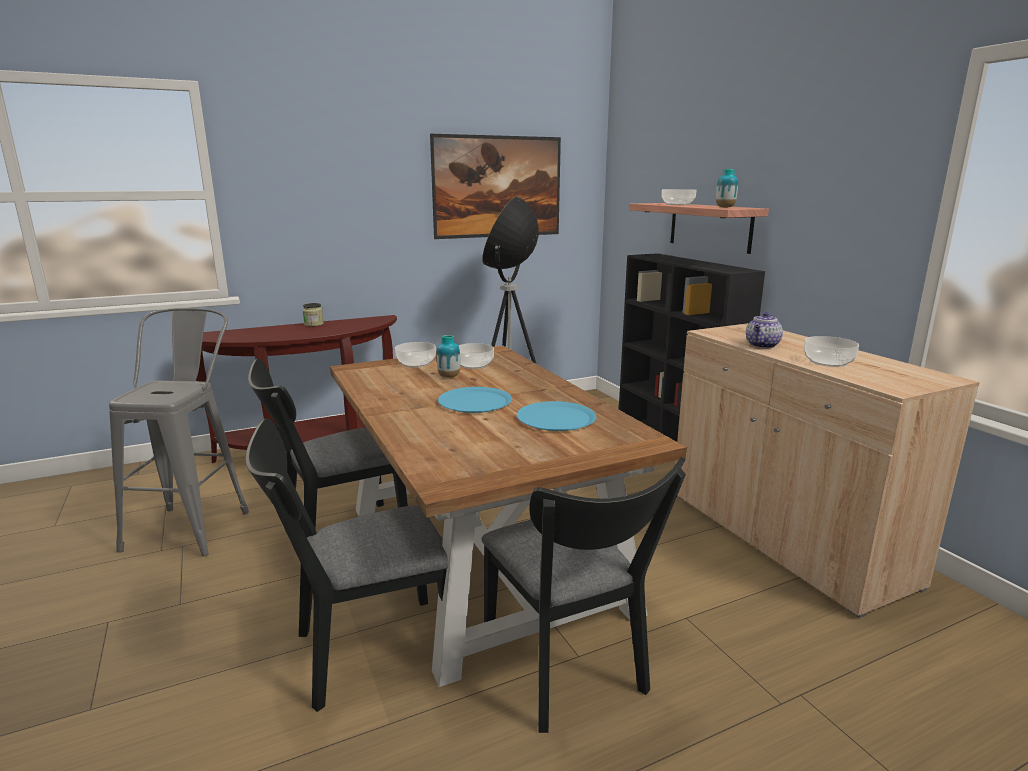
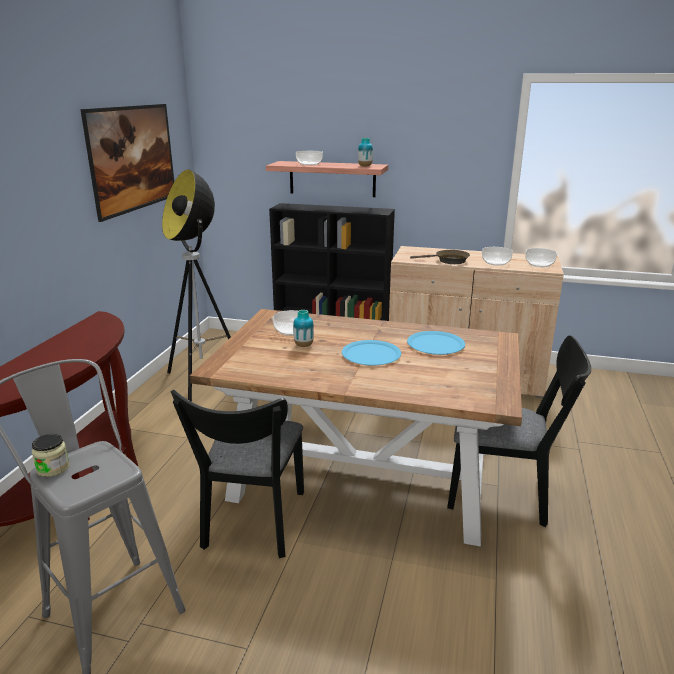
camera: 50 degrees left, 5 degrees up
black chair [245,418,449,712] -> none
jar [302,303,324,326] -> jar moved to [32,434,70,477]
bowl [395,342,436,368] -> bowl moved to [525,248,557,267]
teapot [746,312,783,348] -> brown frying pan [410,250,470,264]

